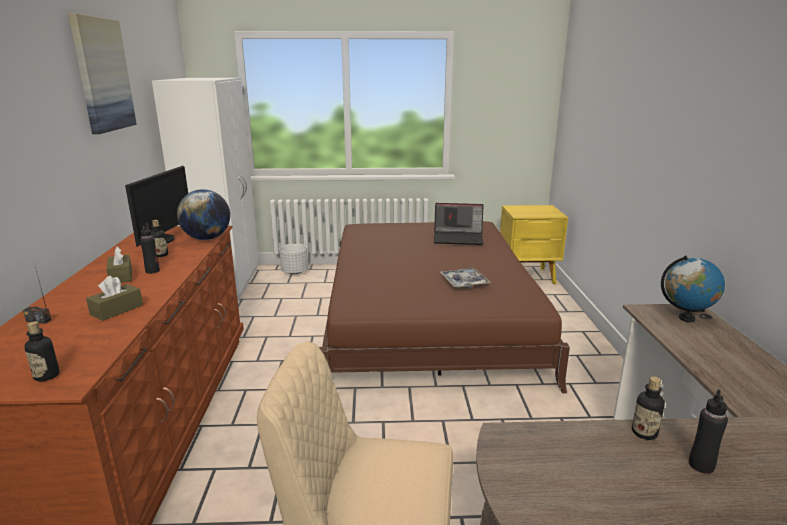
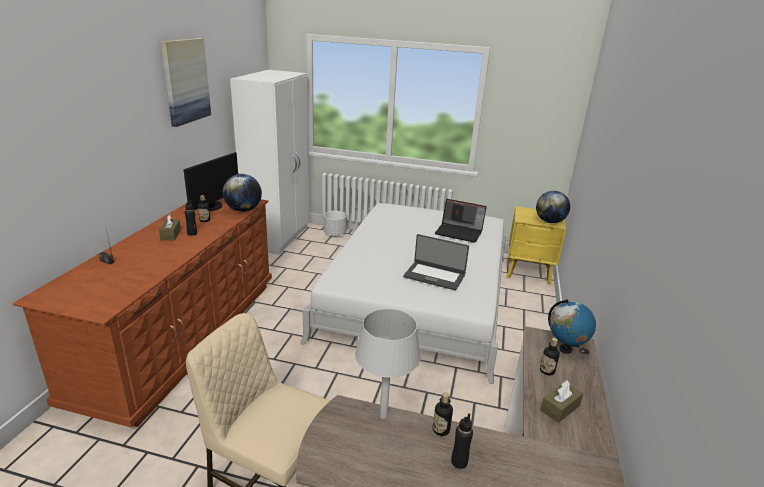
camera: 15 degrees right, 5 degrees up
bottle [24,321,60,382] -> bottle moved to [540,338,560,376]
brown tissue box [86,275,143,321] -> brown tissue box moved to [540,380,584,423]
brown bed [319,221,570,393] -> white bed [301,203,507,384]
tray [440,268,491,288] -> laptop [403,234,469,290]
none -> grey table lamp [355,309,420,419]
none -> globe [536,191,570,223]

